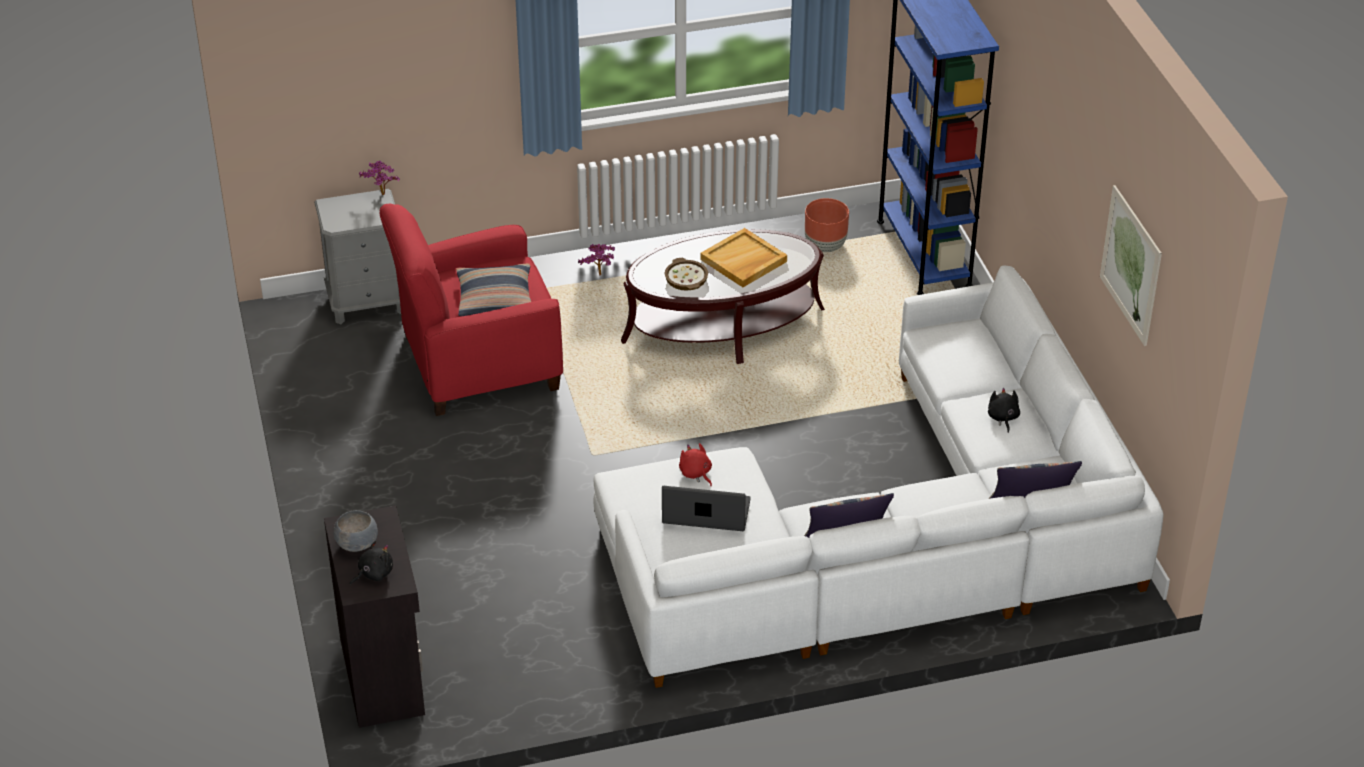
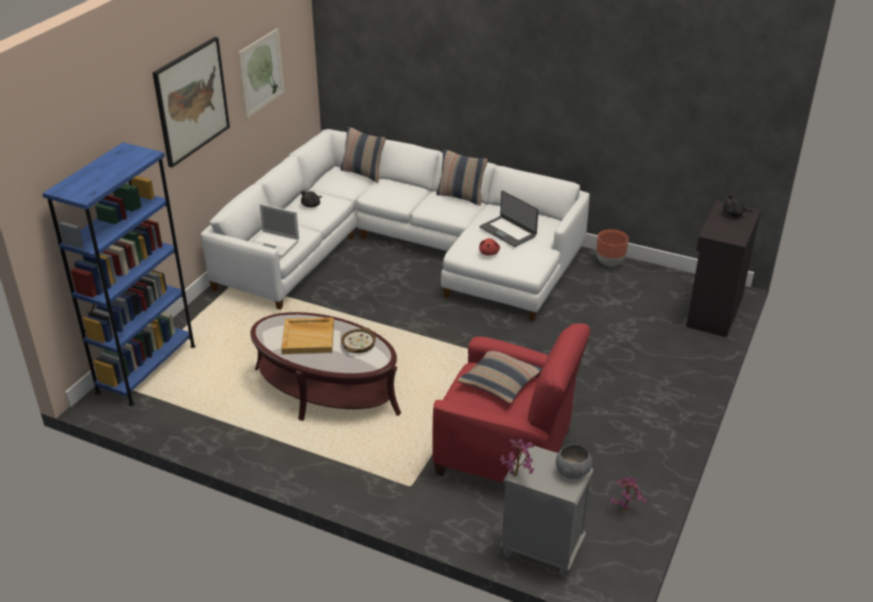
camera: 140 degrees left, 5 degrees down
grey bowl [333,510,378,552] -> grey bowl moved to [556,444,592,479]
potted plant [579,244,615,275] -> potted plant moved to [610,477,647,511]
brown planter [805,198,849,252] -> brown planter moved to [596,229,629,267]
none -> picture [153,37,230,168]
none -> laptop [252,204,299,257]

